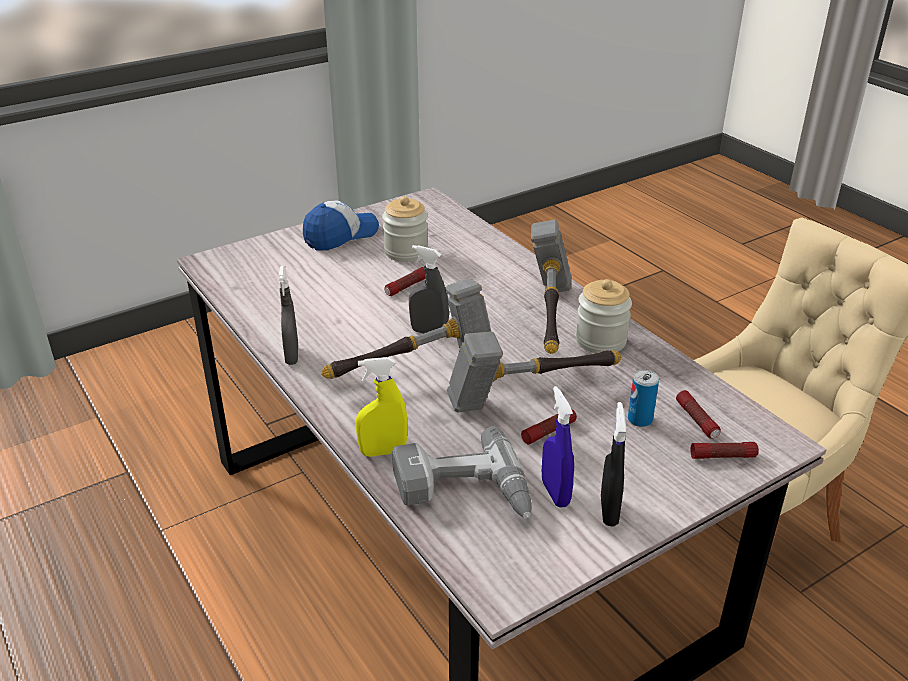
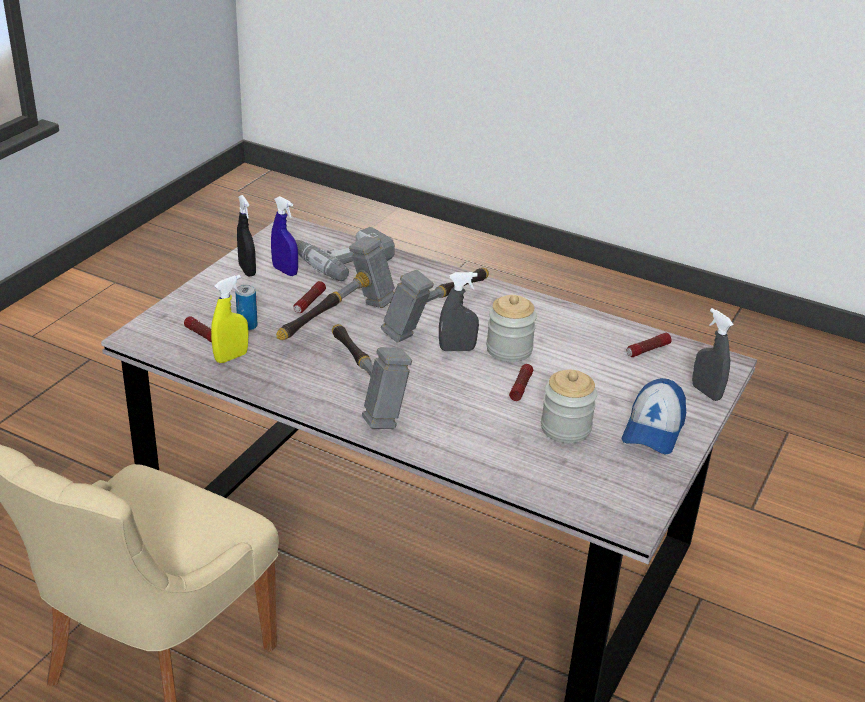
camera: 150 degrees right, 0 degrees up
grey spray bottle [279,266,299,365] -> grey spray bottle moved to [692,308,734,401]
yellow spray bottle [356,357,408,457] -> yellow spray bottle moved to [211,275,249,363]
jar [576,279,632,353] -> jar moved to [486,295,537,362]
flashlight [690,442,759,459] -> flashlight moved to [627,333,671,357]

